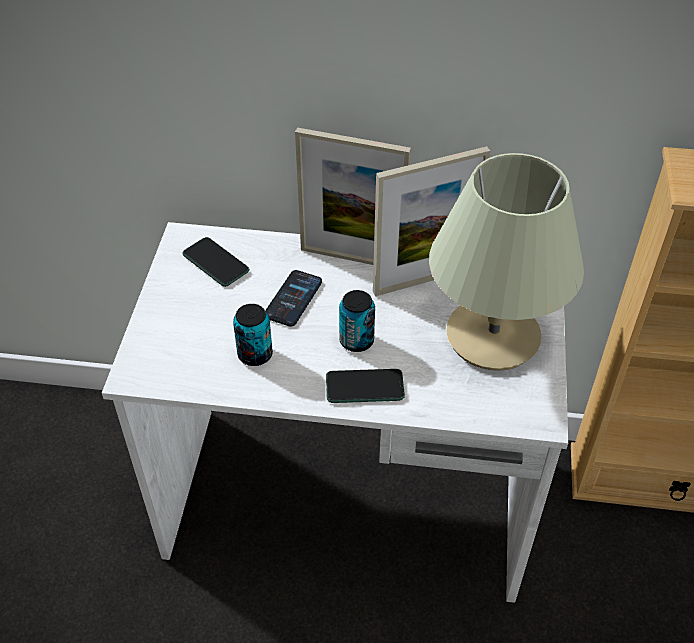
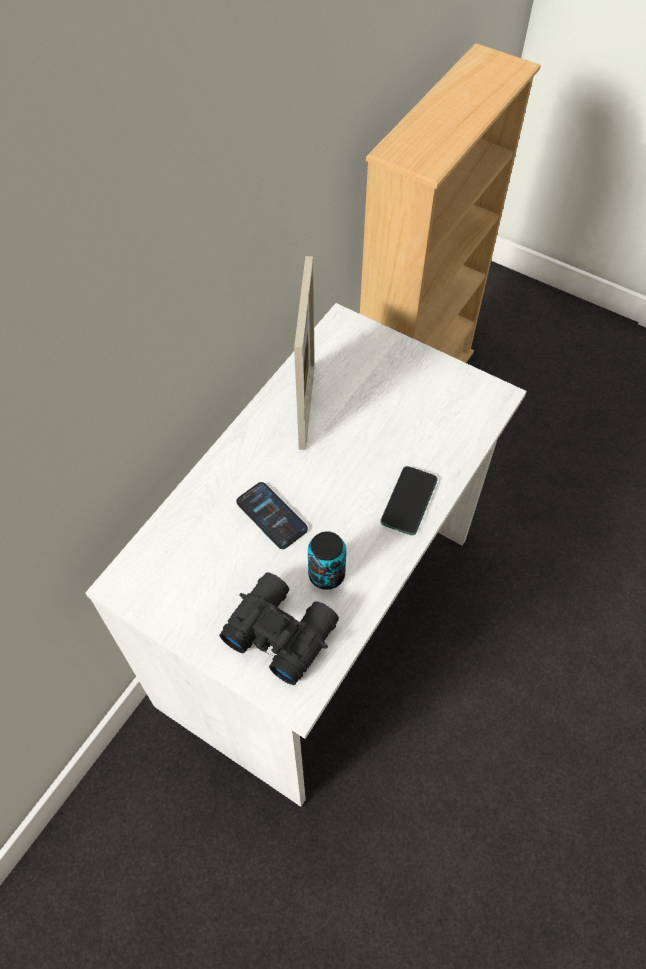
camera: 65 degrees left, 10 degrees up
phone [182,237,249,287] -> none
picture frame [295,127,411,265] -> none
can [339,290,375,352] -> none
beige table lamp [429,153,584,371] -> none
none -> black binoculars [219,572,339,685]

